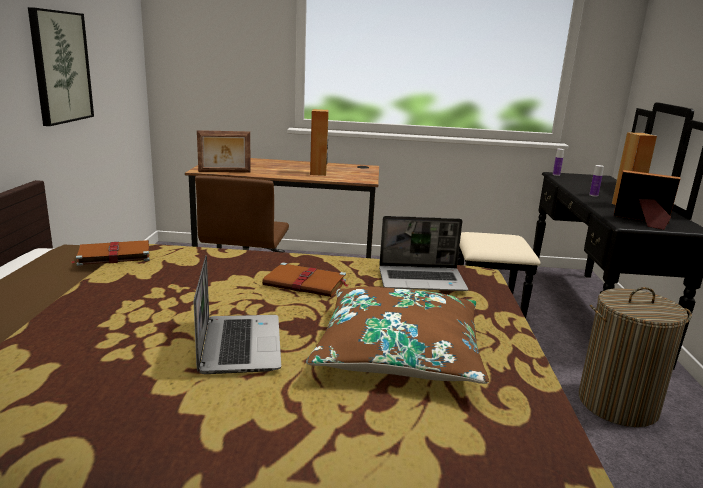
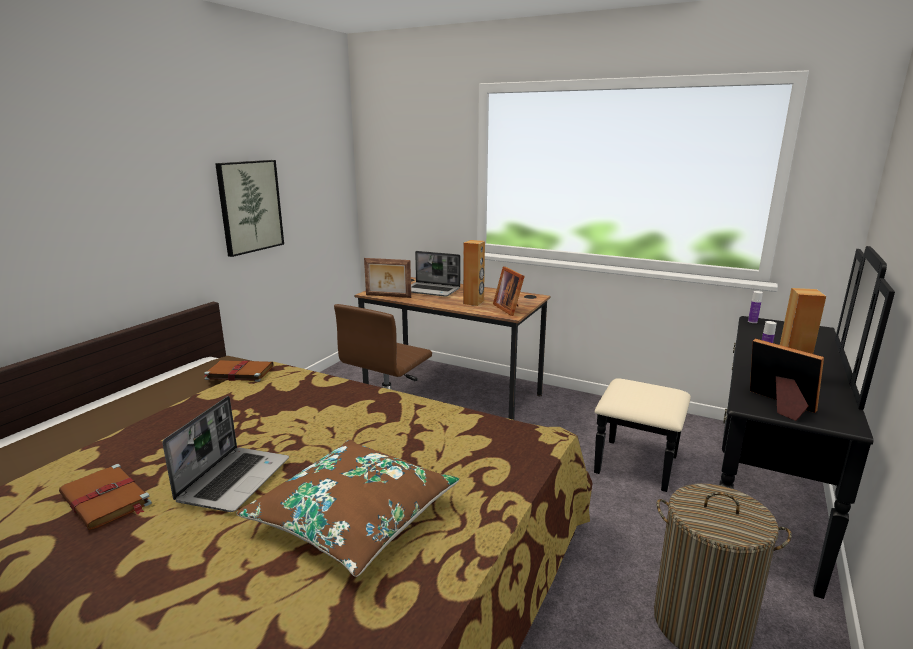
camera: 25 degrees right, 0 degrees up
brown book [262,262,348,297] -> brown book moved to [59,464,152,530]
laptop [379,216,468,291] -> laptop moved to [411,251,460,297]
none -> picture frame [493,266,525,316]

